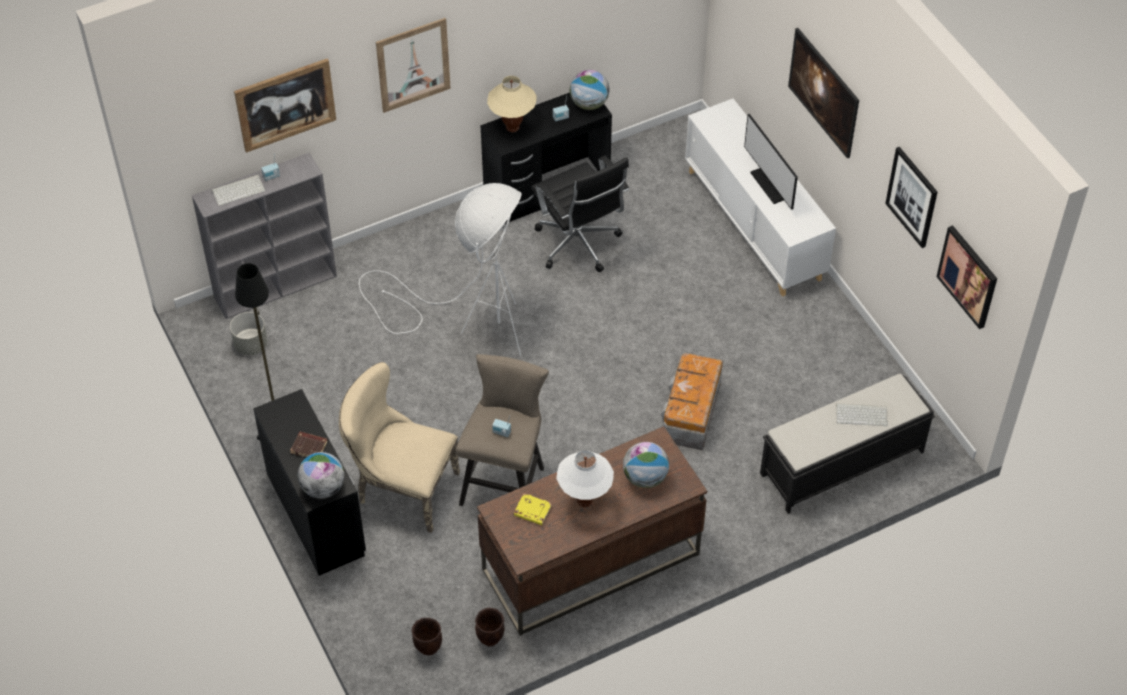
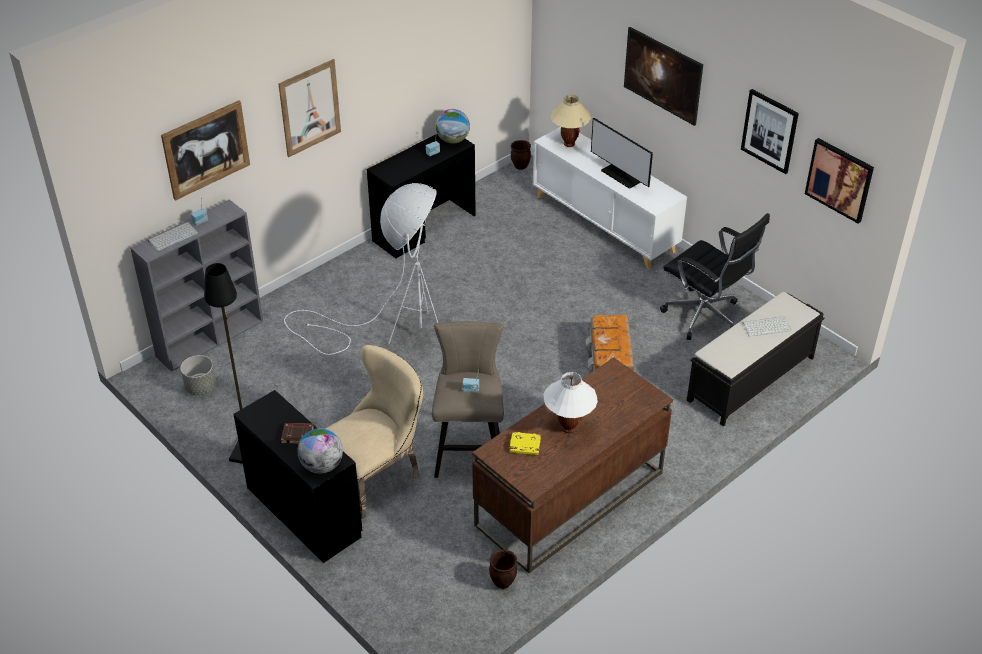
camera: 15 degrees left, 10 degrees down
beige chair [339,362,460,533] -> beige chair turned 135 degrees clockwise [325,345,423,519]
brown planter [412,618,442,655] -> brown planter moved to [511,140,531,170]
beige table lamp [487,76,537,132] -> beige table lamp moved to [550,95,591,147]
black office chair [531,156,629,272] -> black office chair moved to [660,213,770,340]
globe [623,442,669,488] -> none

